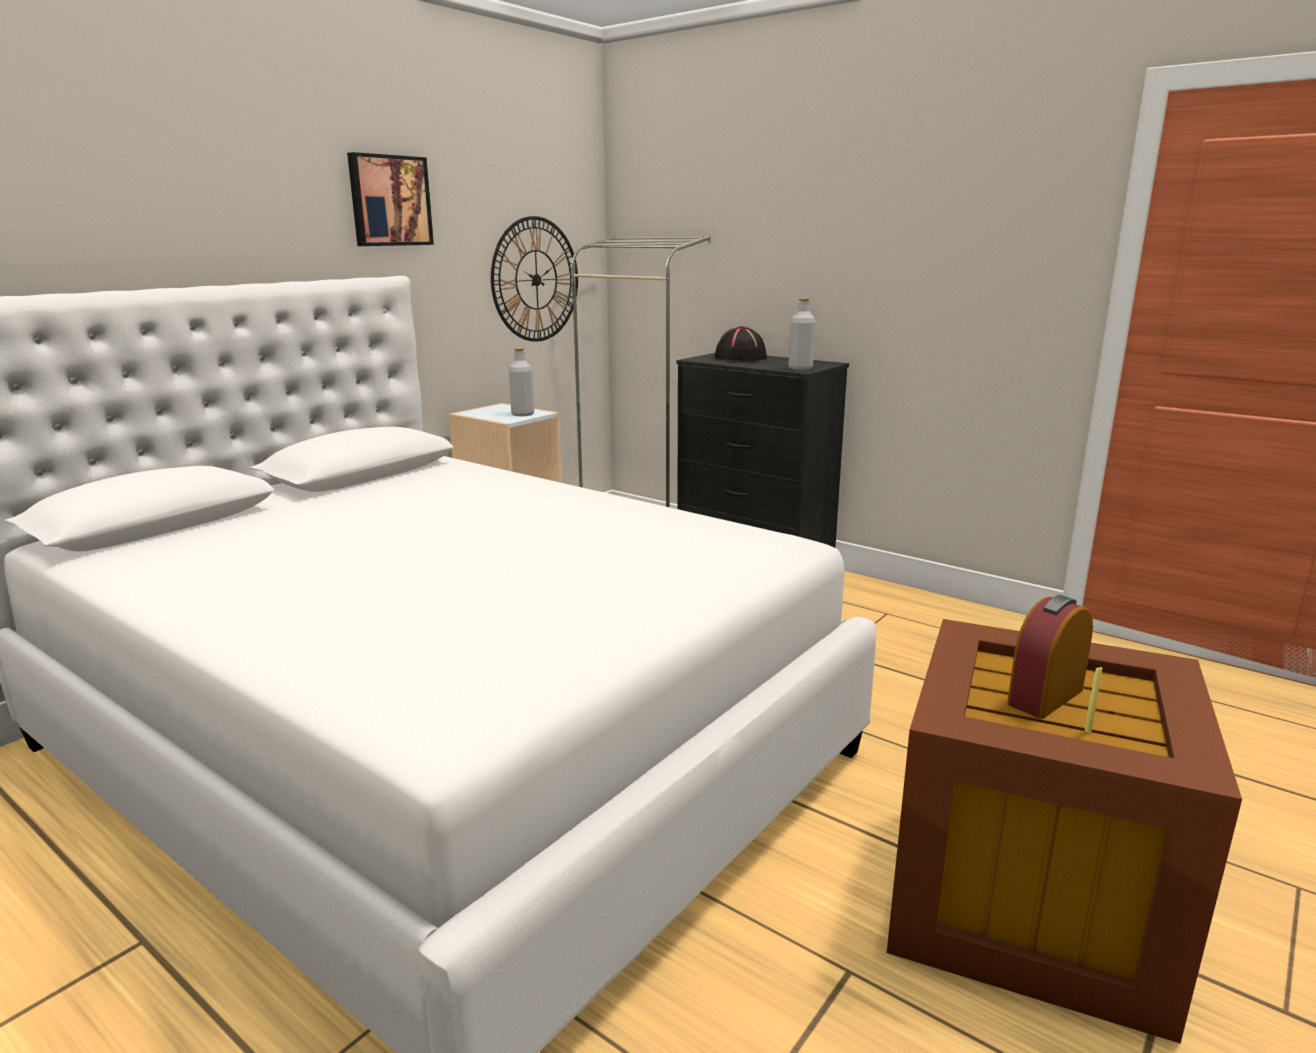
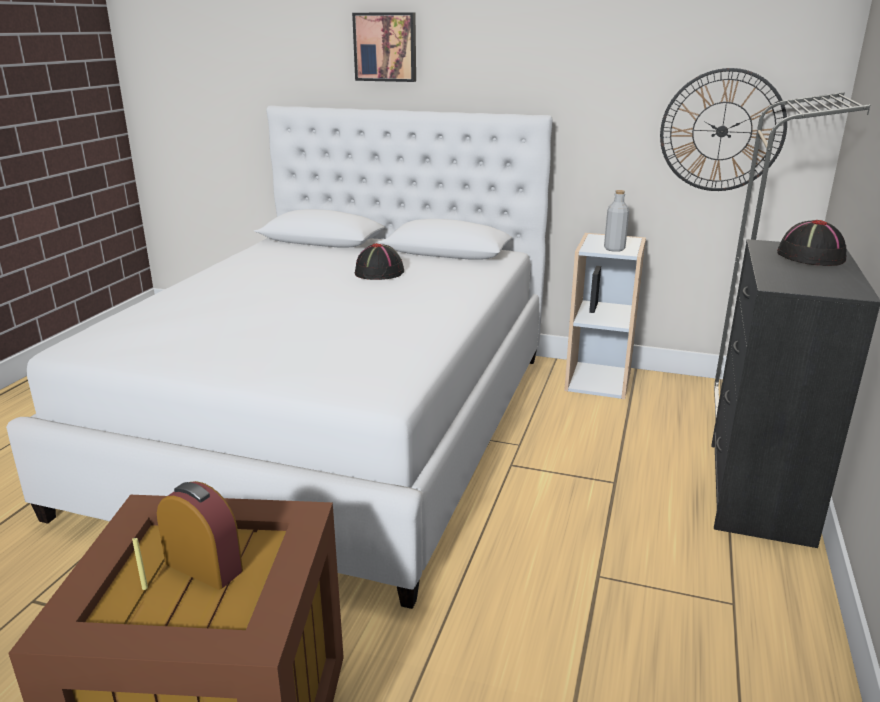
camera: 70 degrees right, 5 degrees up
picture [347,152,434,246] -> picture moved to [352,12,416,82]
grey bottle [788,298,815,371] -> none
none -> black hat [355,243,404,280]

